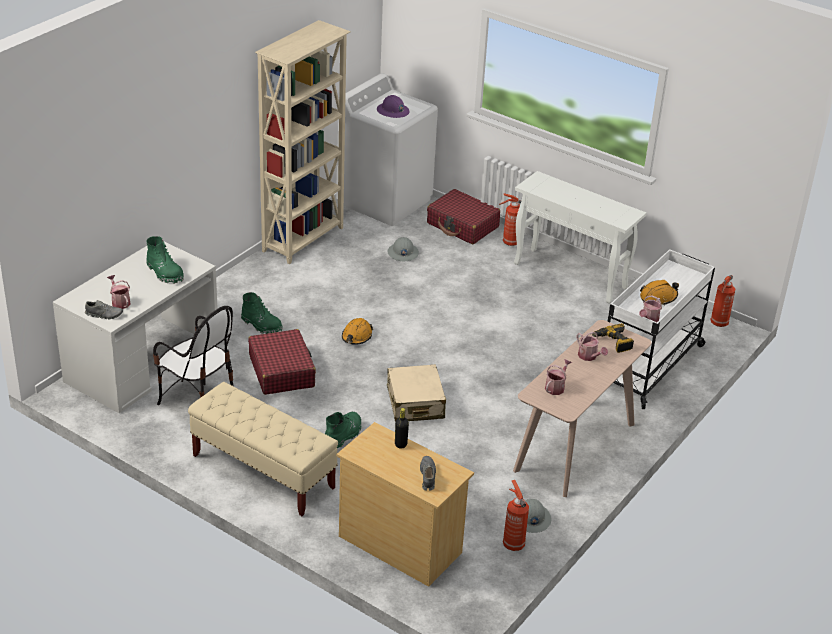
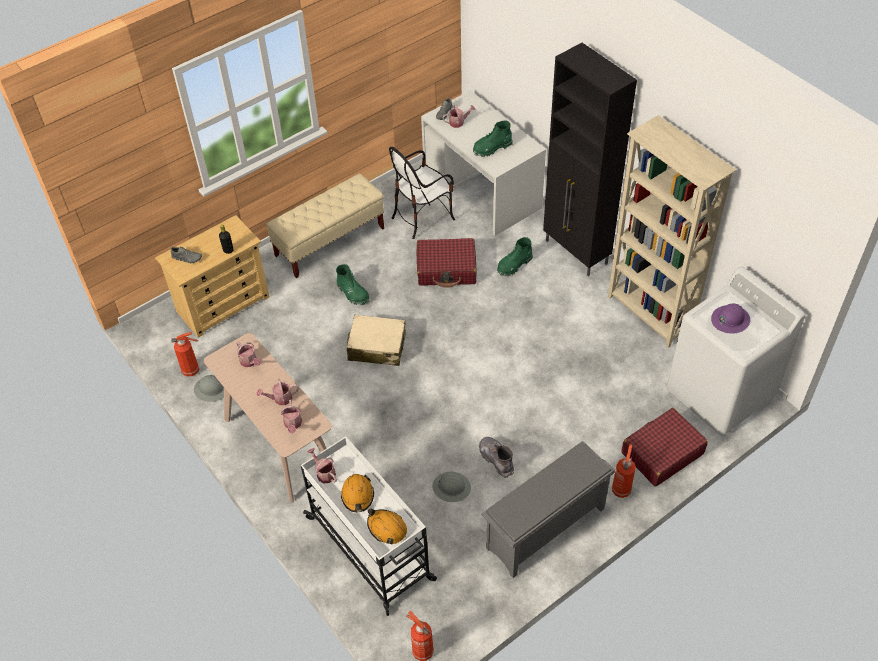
camera: 110 degrees right, 15 degrees up
orange hard hat [342,318,373,345] -> orange hard hat moved to [367,508,407,544]
grey hard hat [387,237,419,261] -> grey hard hat moved to [432,471,471,502]
white console table [514,171,646,304] -> grey shoe rack [481,441,615,578]
power drill [592,323,634,353] -> watering can [281,400,302,434]
none -> grey boot [479,437,514,478]
none -> black cabinet [543,43,637,276]

